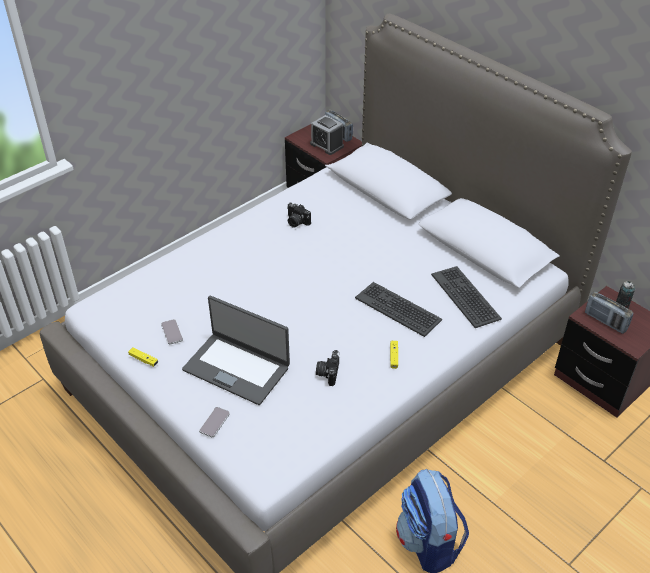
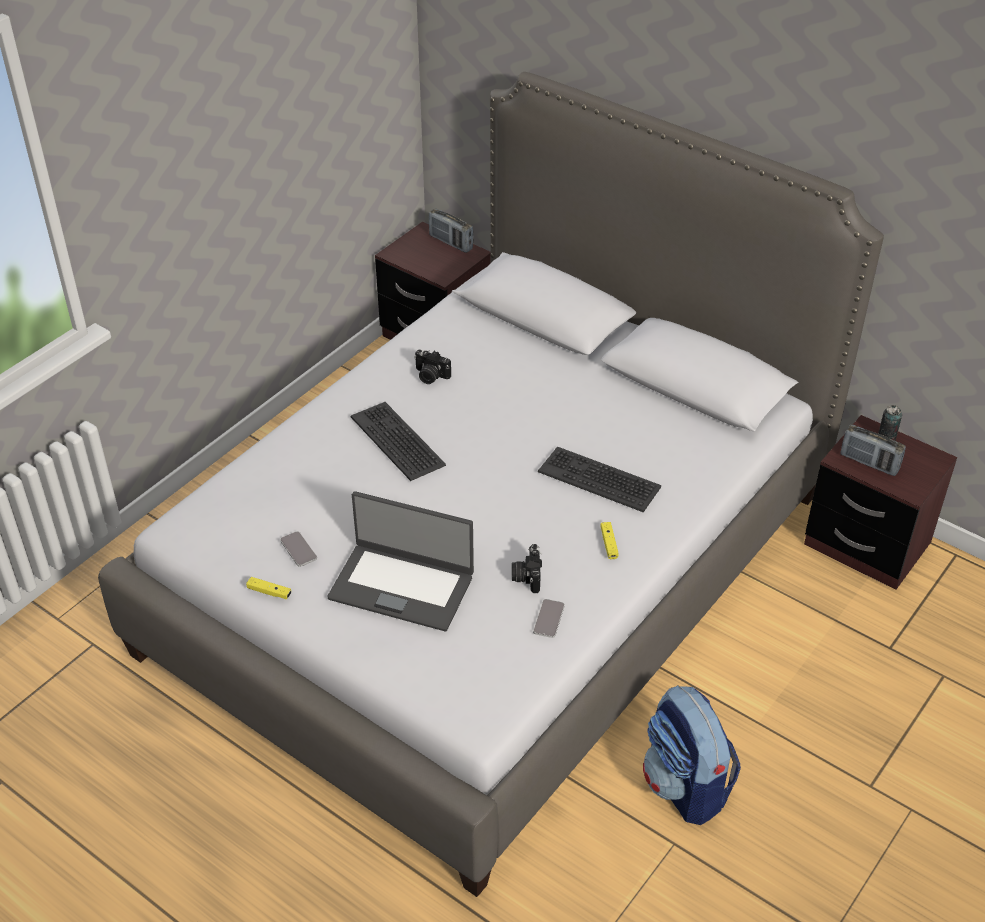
camera: 10 degrees left, 0 degrees up
phone [199,407,230,437] -> phone moved to [533,599,565,638]
alarm clock [310,115,344,155] -> none
keyboard [431,266,502,328] -> keyboard moved to [351,402,446,481]

